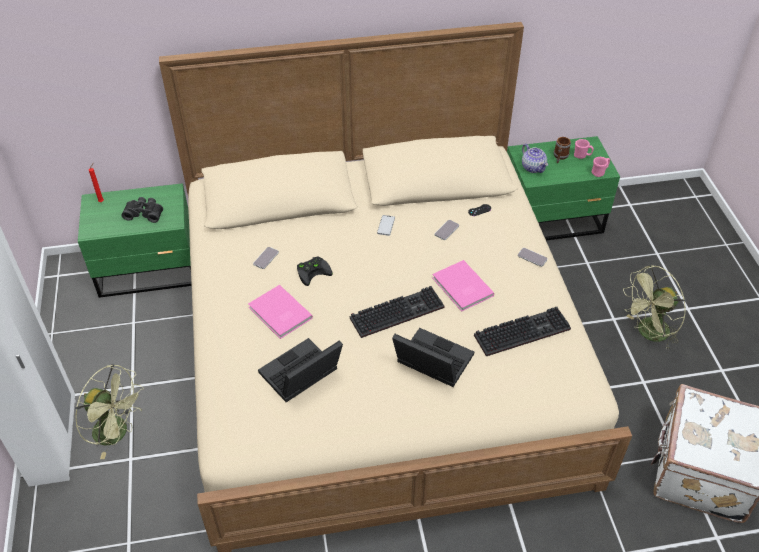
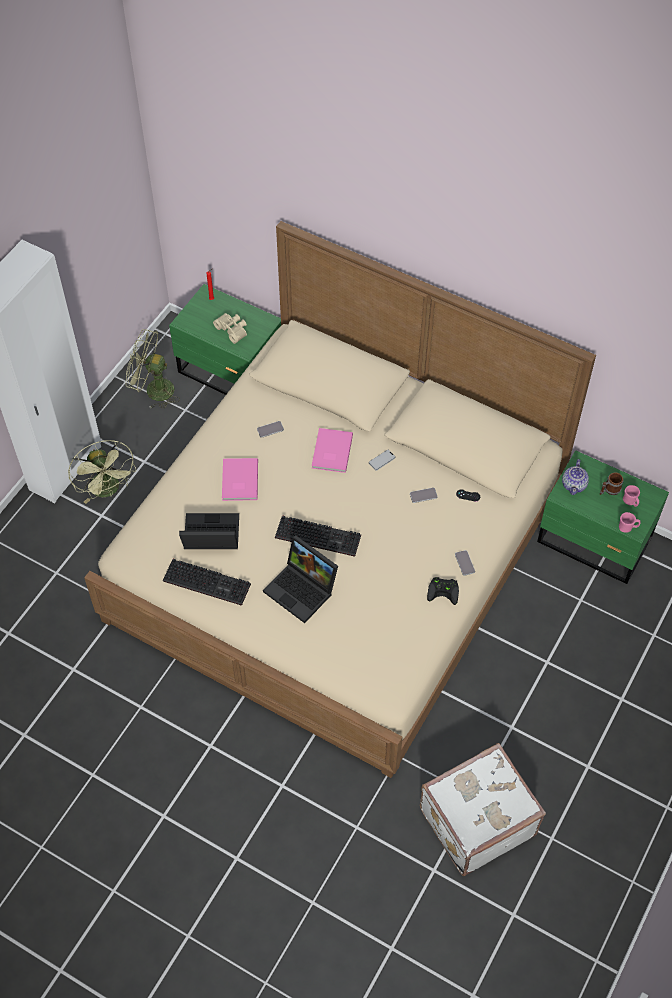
camera: 40 degrees right, 10 degrees up
black binoculars [122,197,163,223] -> beige binoculars [213,313,247,344]
black game controller [297,256,333,286] -> black game controller moved to [427,577,459,605]
laptop [392,328,474,387] -> laptop turned 150 degrees clockwise [263,535,338,623]
pink book [432,260,494,312] -> pink book moved to [312,428,353,473]
keyboard [474,307,571,356] -> keyboard moved to [163,559,251,606]
green fan [623,265,686,350] -> green fan moved to [126,329,180,409]

